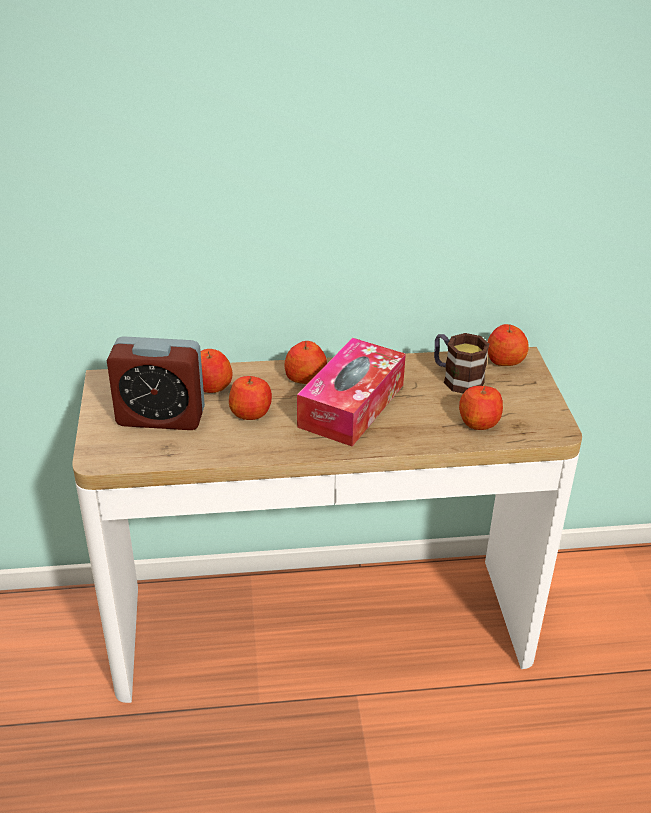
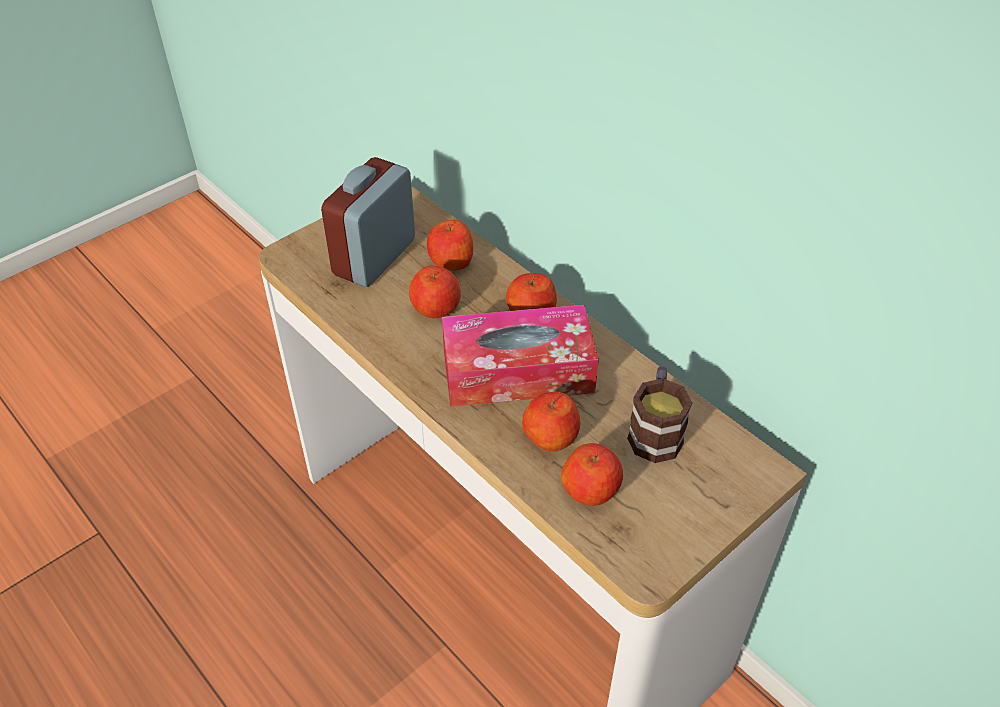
camera: 55 degrees right, 10 degrees up
alarm clock [107,336,205,430] -> alarm clock turned 60 degrees clockwise [321,157,415,287]
apple [487,324,529,366] -> apple moved to [522,392,580,452]

